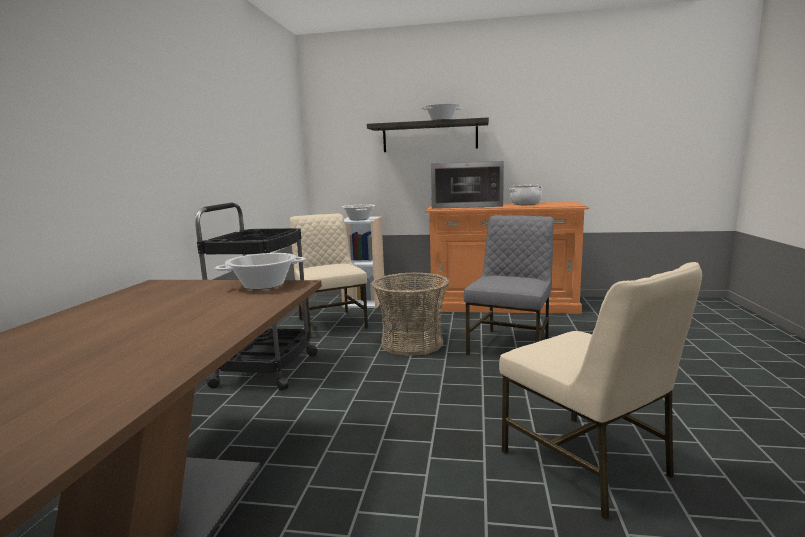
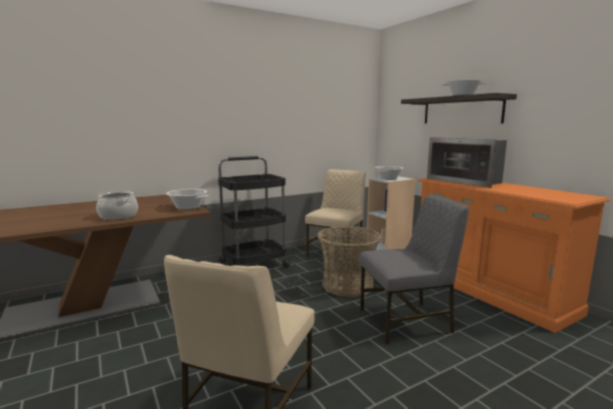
camera: 50 degrees right, 0 degrees up
cooking pot [509,185,543,205] -> cooking pot moved to [96,191,138,220]

